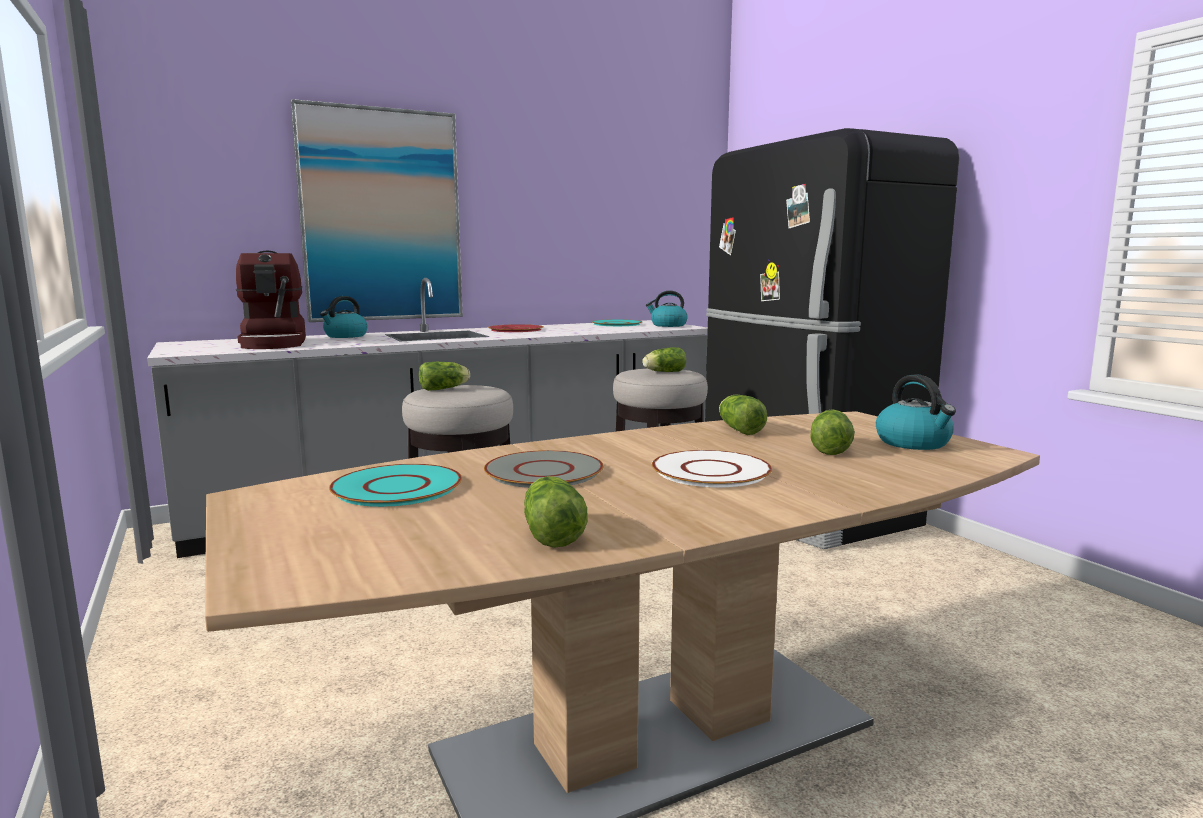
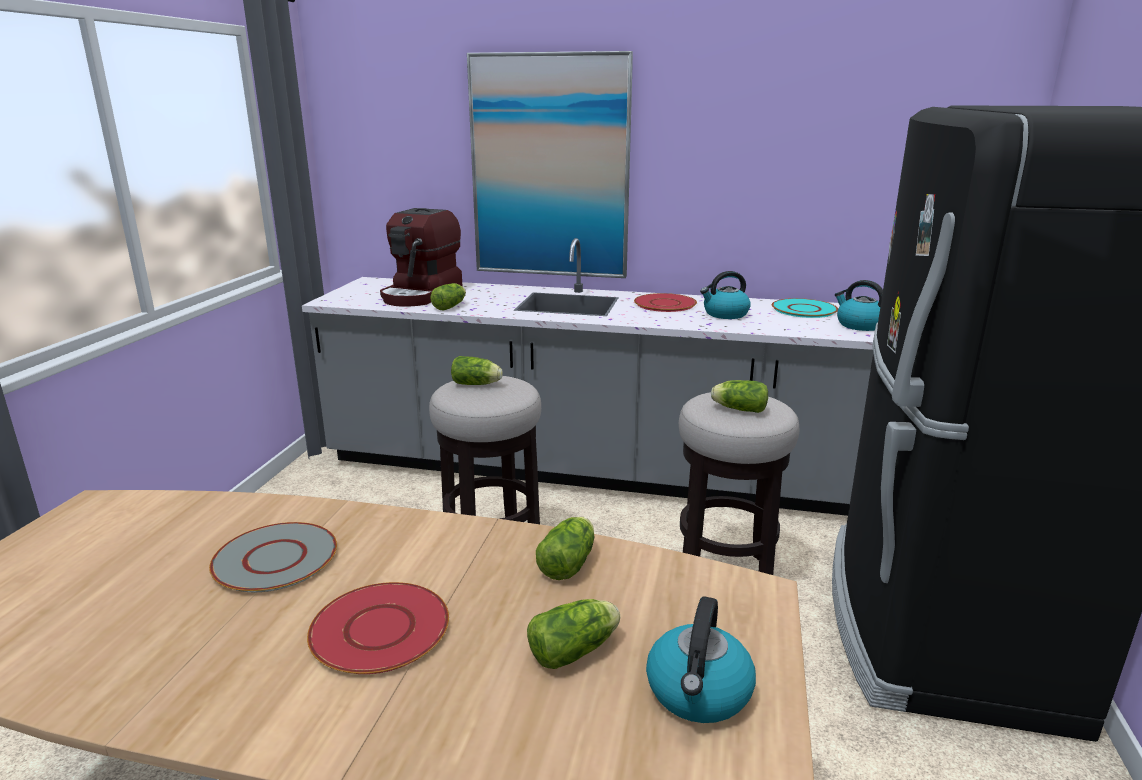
camera: 40 degrees right, 10 degrees up
kettle [320,296,368,338] -> kettle moved to [700,271,751,319]
turquoise plate [329,464,462,507] -> none
lettuce [524,476,588,548] -> lettuce moved to [430,283,466,311]
white plate [652,450,772,487] -> red plate [307,582,449,674]

